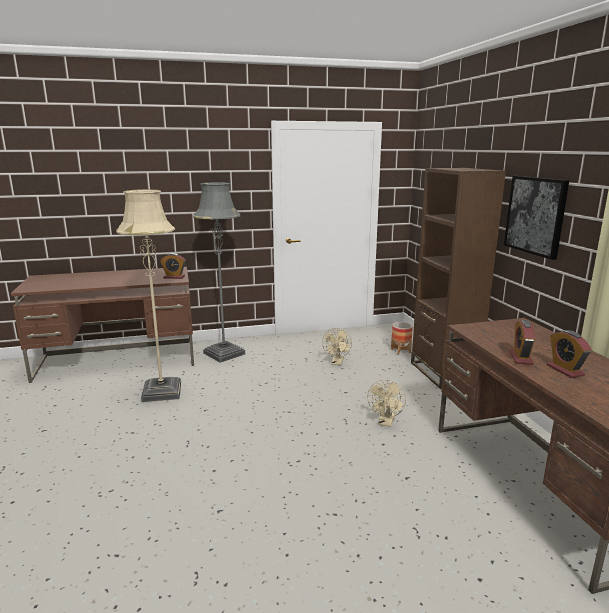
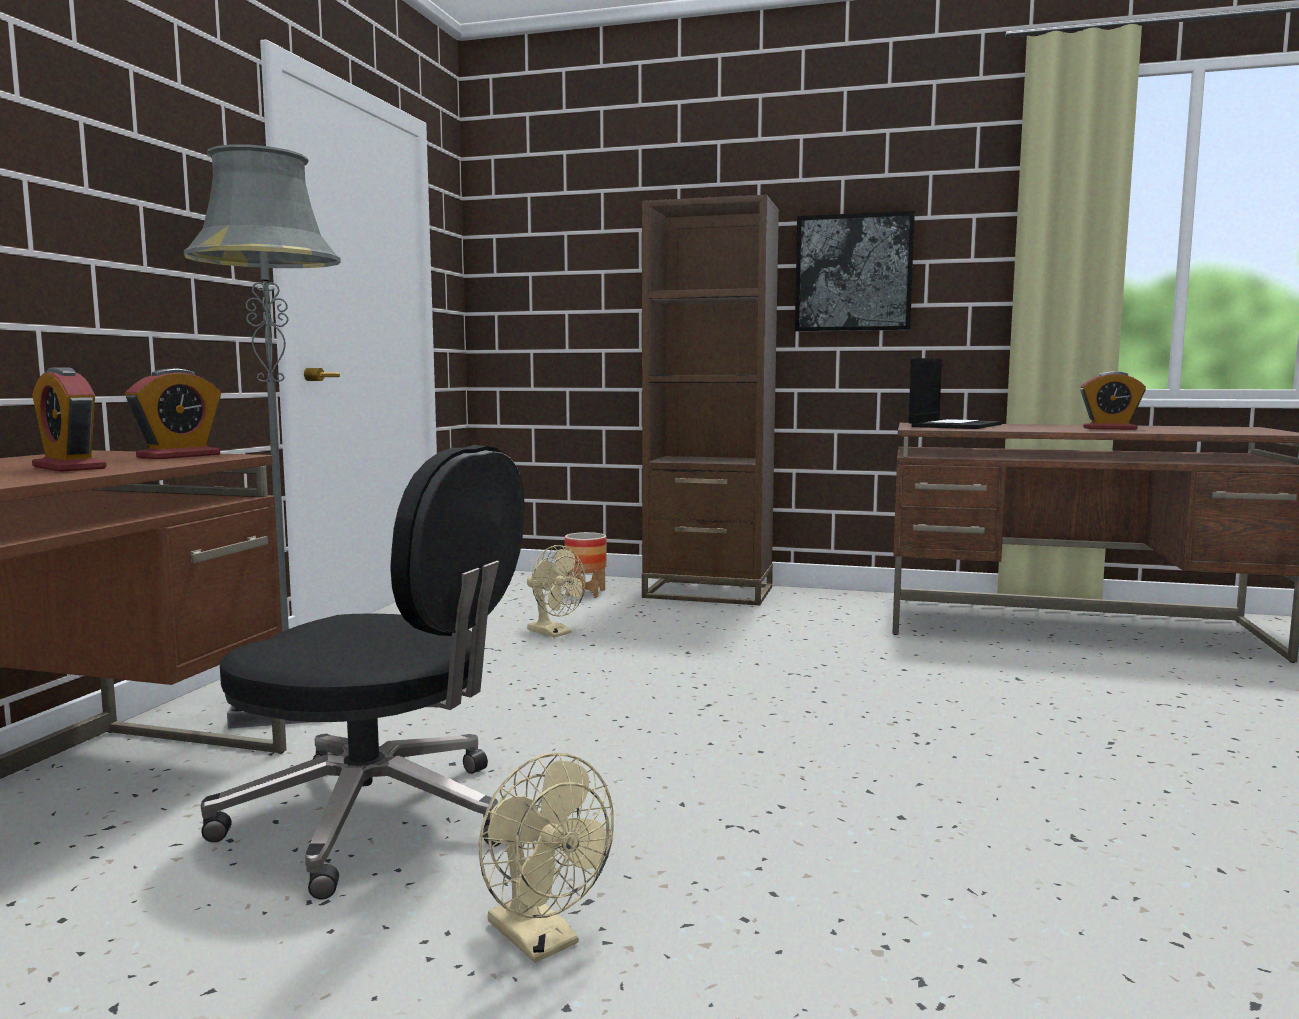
camera: 60 degrees left, 10 degrees down
beige floor lamp [116,189,181,402] -> black office chair [201,445,525,900]
beige fan [367,380,406,427] -> beige fan moved to [478,753,614,963]
alarm clock [509,320,535,365] -> alarm clock moved to [32,367,107,472]
none -> laptop [909,358,1002,429]

